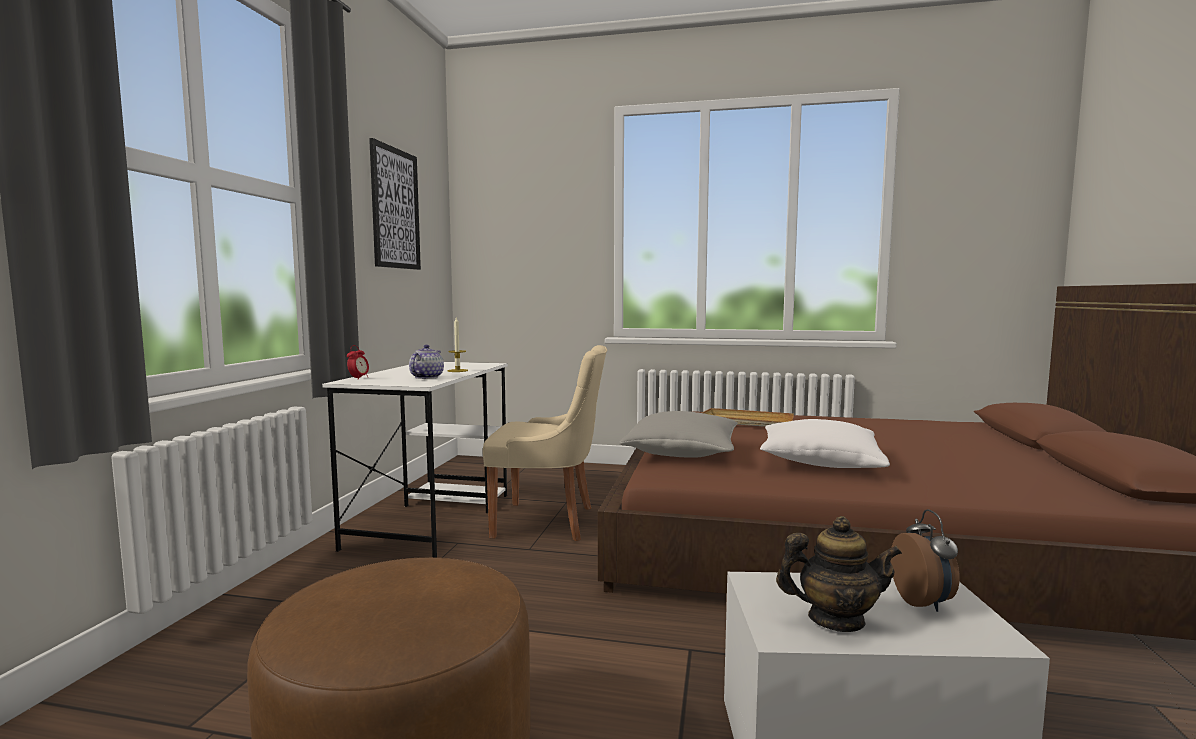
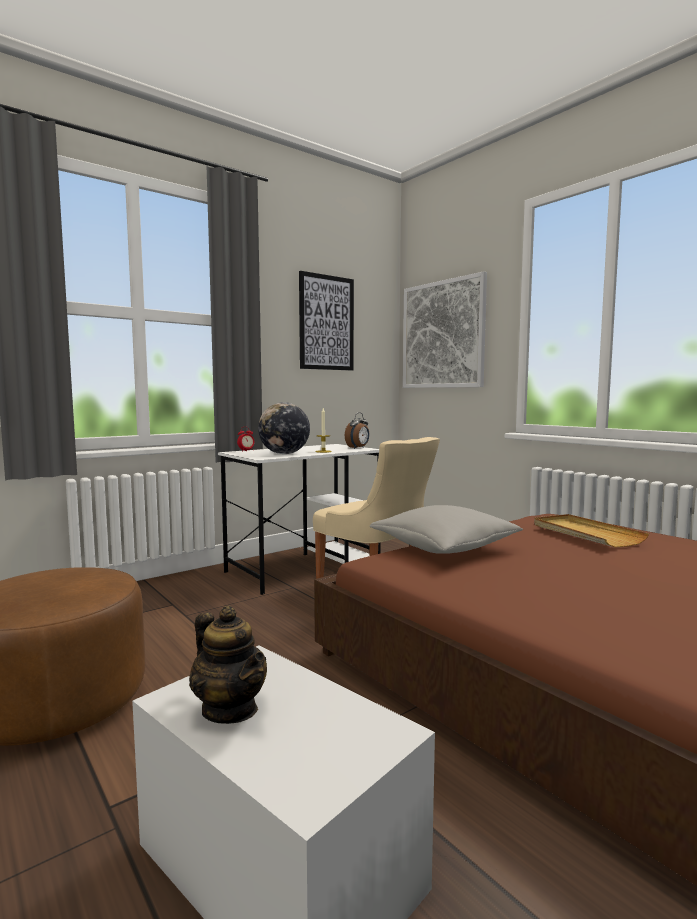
camera: 40 degrees right, 0 degrees up
teapot [409,345,444,379] -> globe [258,402,310,454]
white pillow [760,419,890,468] -> none
alarm clock [891,509,960,612] -> alarm clock moved to [345,412,369,449]
none -> picture [403,271,487,388]

